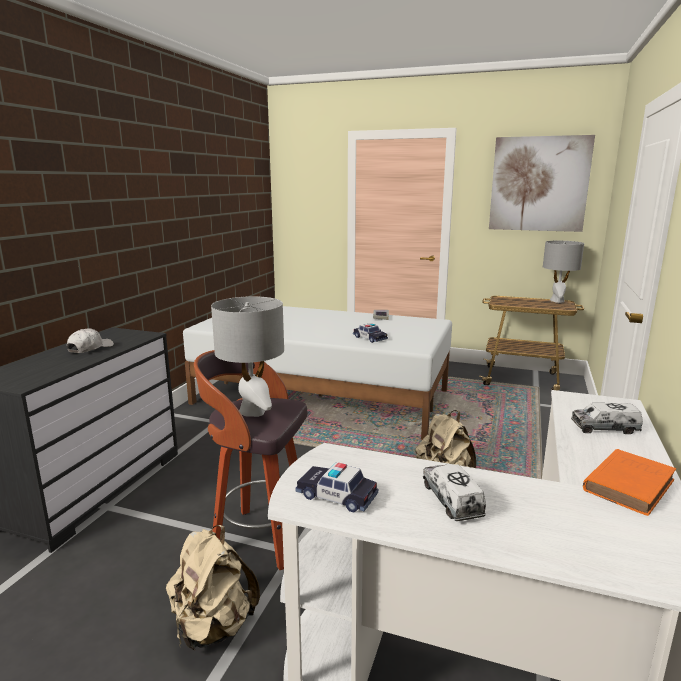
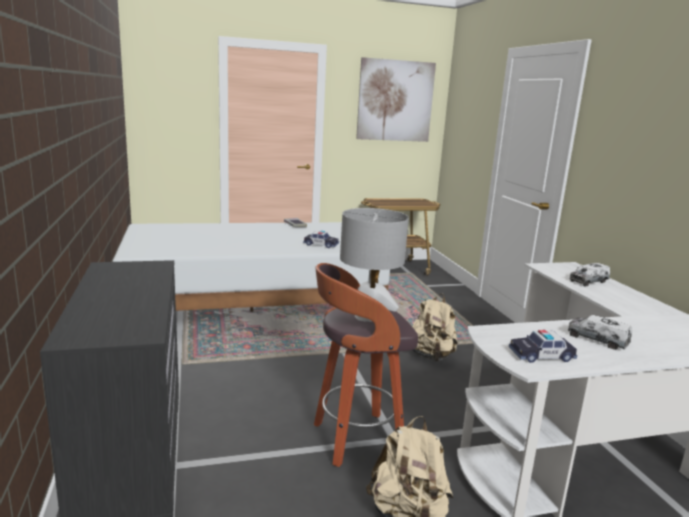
camera: 35 degrees left, 0 degrees up
white cap [67,329,114,353] -> none
grey table lamp [543,241,584,303] -> none
orange book [583,449,676,516] -> none

